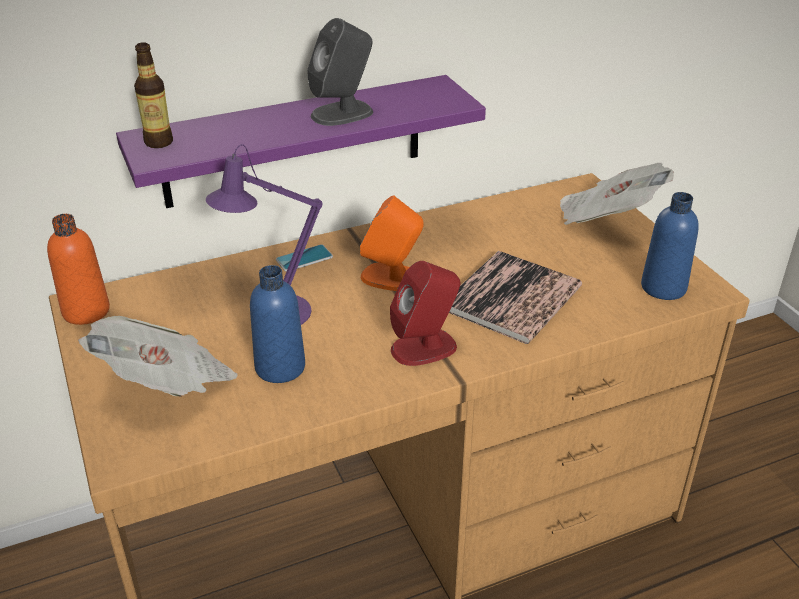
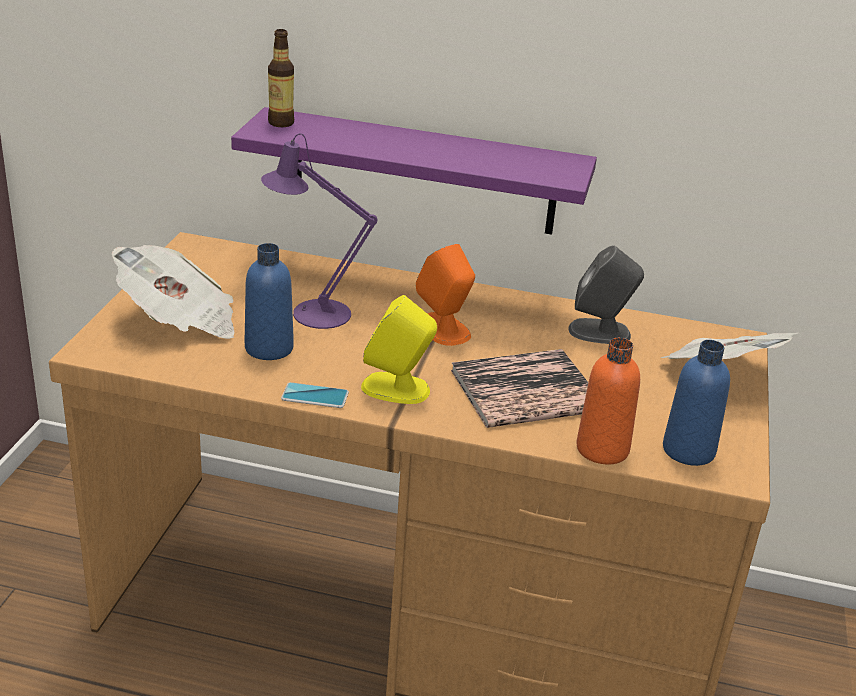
camera: 35 degrees right, 5 degrees down
orange bottle [47,214,110,325] -> orange bottle moved to [576,338,640,464]
phone [276,244,333,272] -> phone moved to [281,382,349,408]
grey speaker [307,18,373,126] -> grey speaker moved to [568,246,644,344]
red speaker [390,261,460,366] -> yellow speaker [361,295,437,404]

